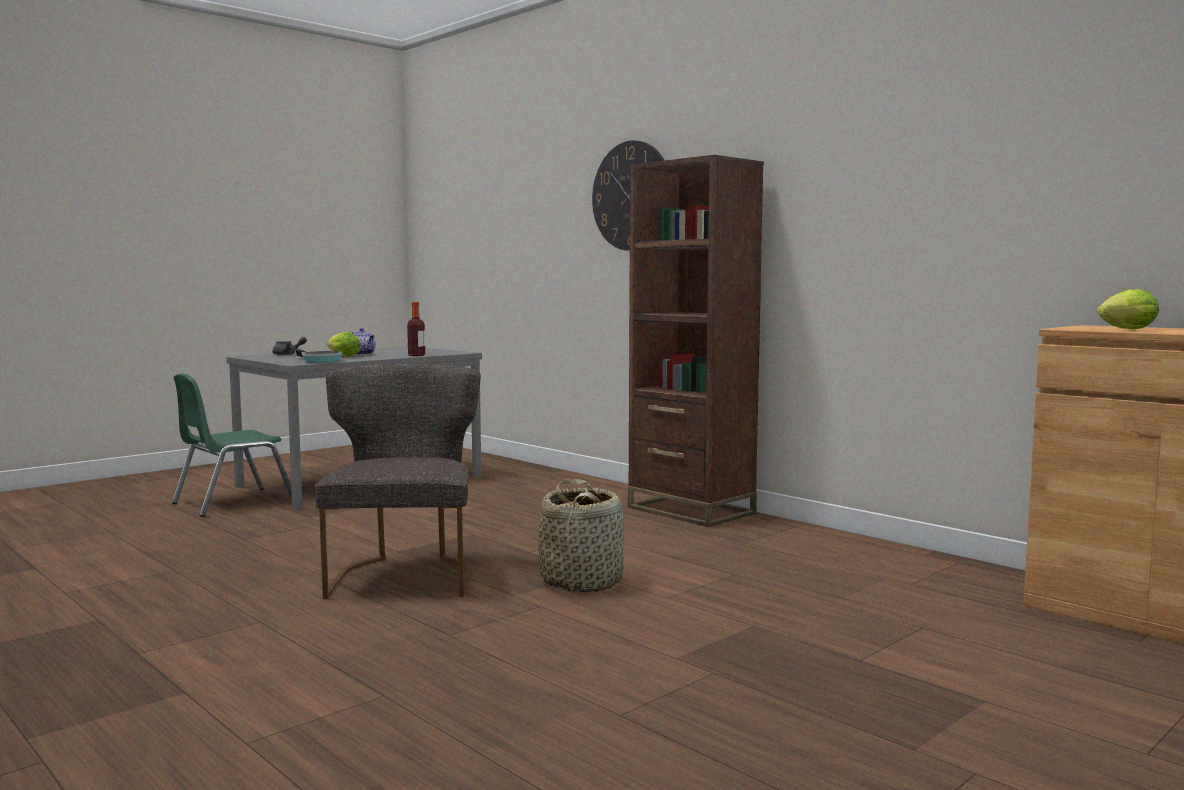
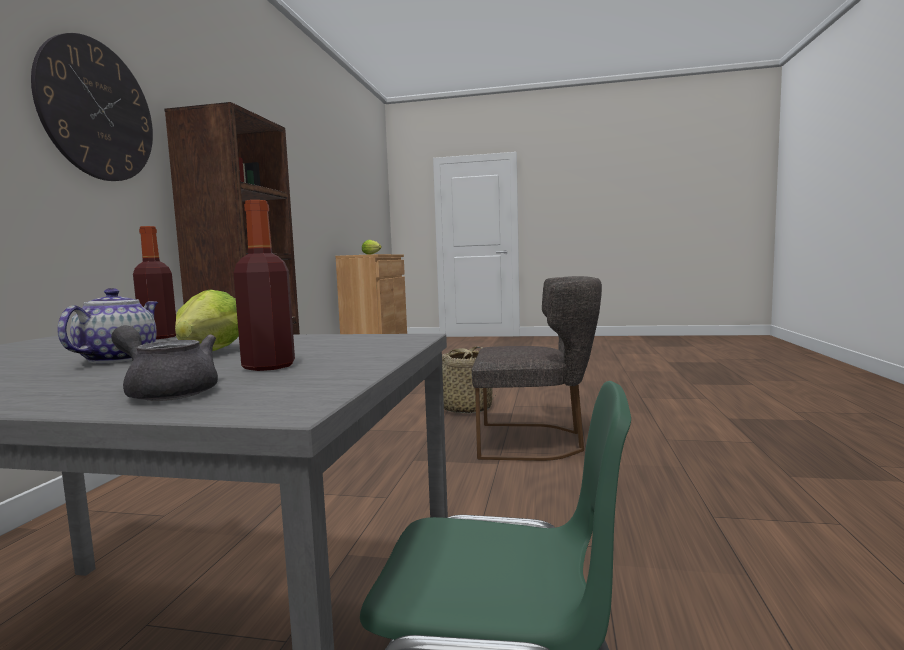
camera: 125 degrees left, 0 degrees up
frying pan [296,349,342,363] -> none
grey chair [315,364,481,599] -> grey chair turned 135 degrees counterclockwise [472,276,602,461]
none -> bottle [234,200,295,371]

